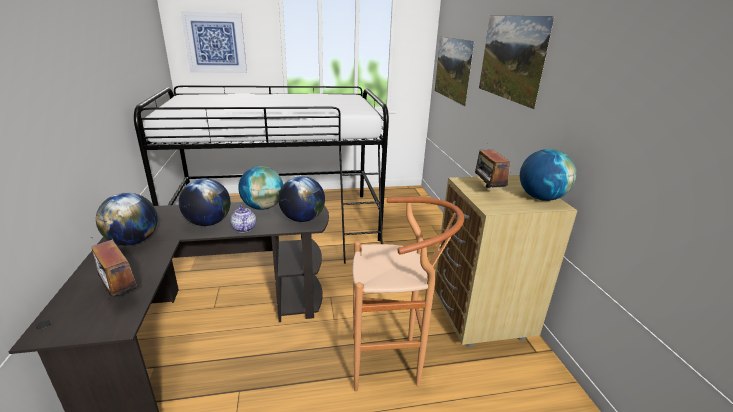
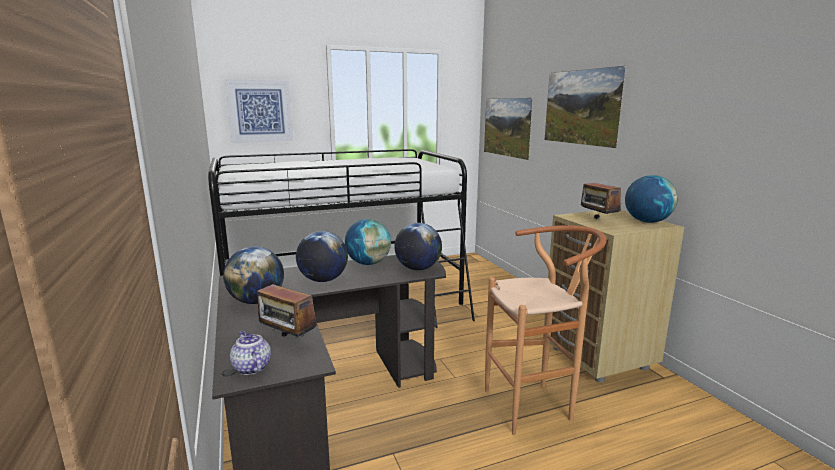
camera: 10 degrees left, 10 degrees down
teapot [231,205,256,232] -> teapot moved to [230,331,271,375]

